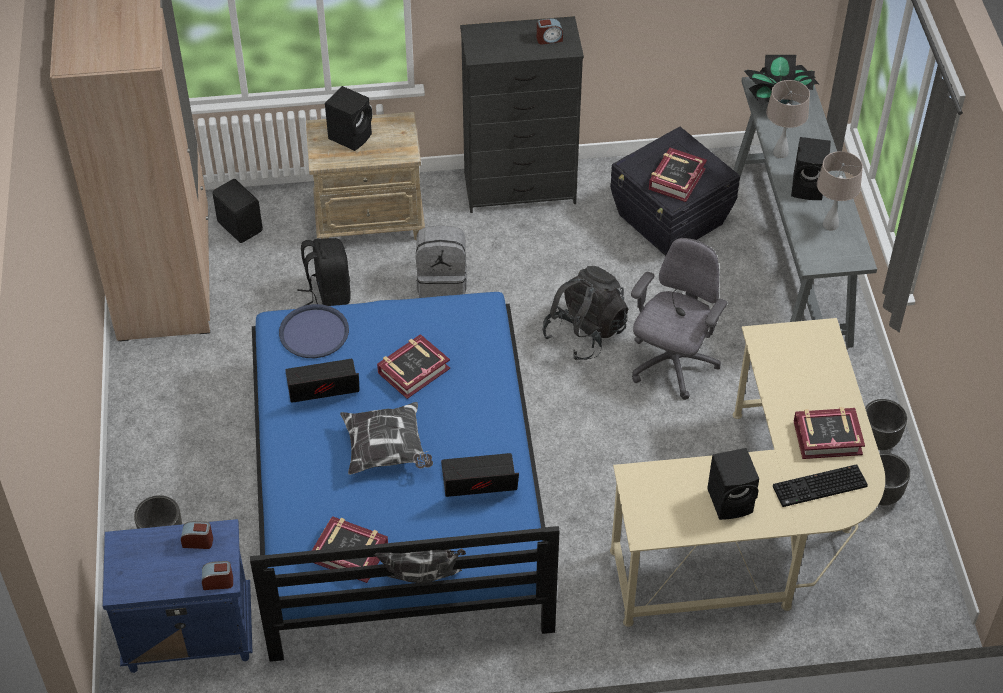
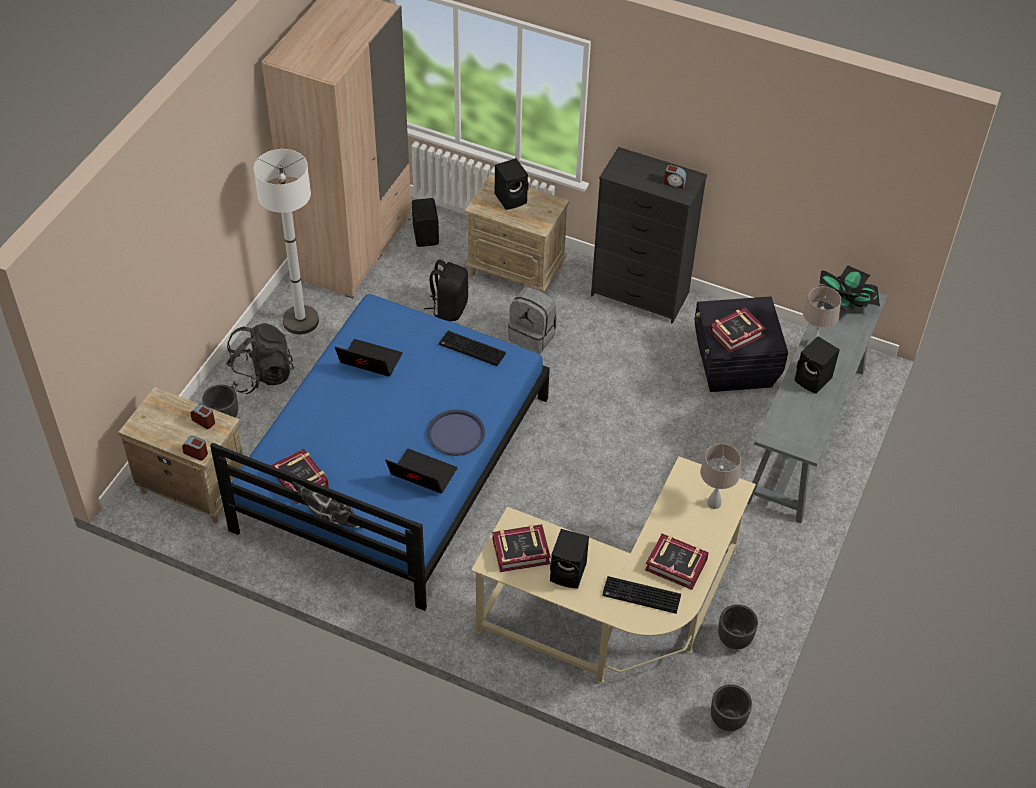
camera: 30 degrees right, 0 degrees up
blue nightstand [103,519,253,673] -> beige nightstand [118,387,243,523]
blue tray [279,304,349,358] -> blue tray moved to [427,409,485,456]
pillow [340,402,433,475] -> none
book [377,334,450,399] -> book moved to [492,524,550,572]
black backpack [542,266,628,360] -> black backpack moved to [227,323,294,394]
grey office chair [631,238,728,400] -> none
beige table lamp [817,151,863,231] -> beige table lamp moved to [700,444,741,509]
black planter [865,399,907,450] -> black planter moved to [711,684,752,731]
none -> white floor lamp [254,149,319,334]
none -> keyboard [439,331,506,366]

